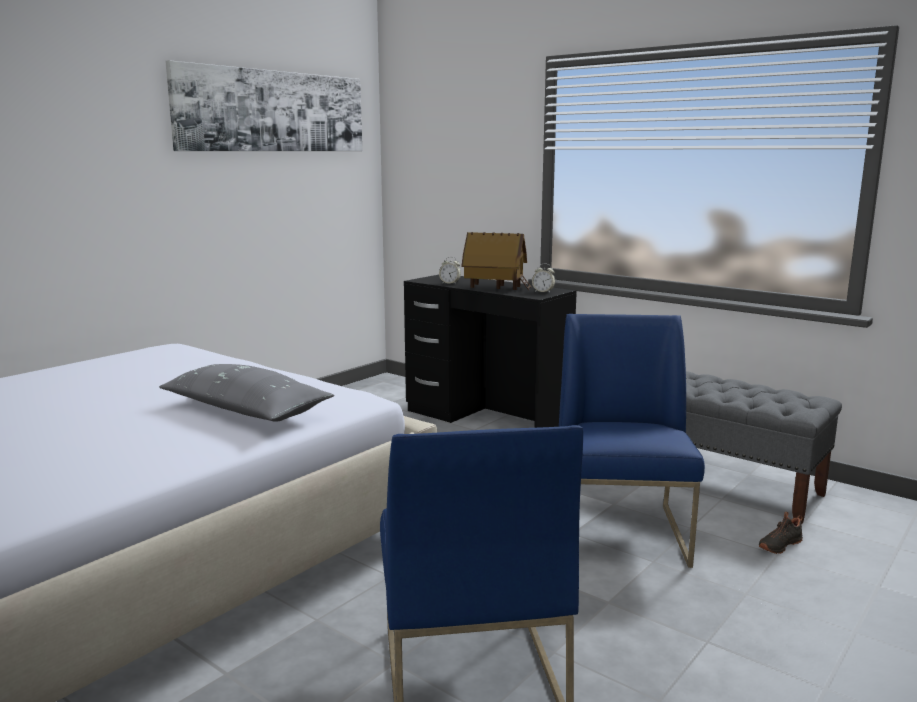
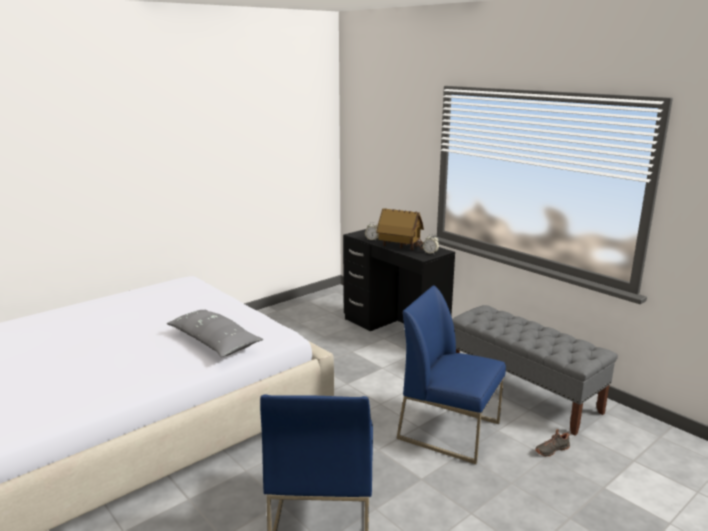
camera: 10 degrees right, 5 degrees up
picture [165,60,362,151] -> none
blue chair [559,314,705,568] -> blue chair turned 75 degrees counterclockwise [396,285,506,464]

